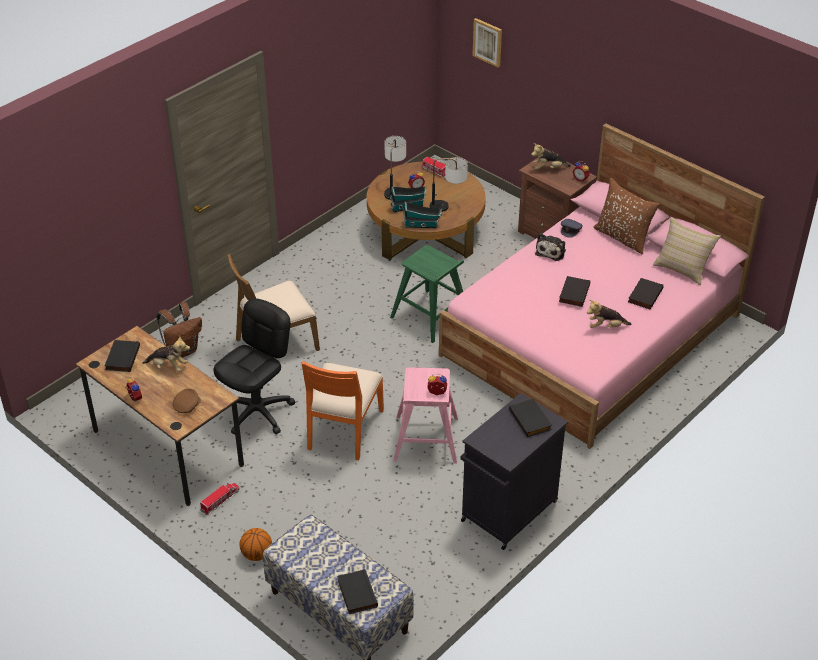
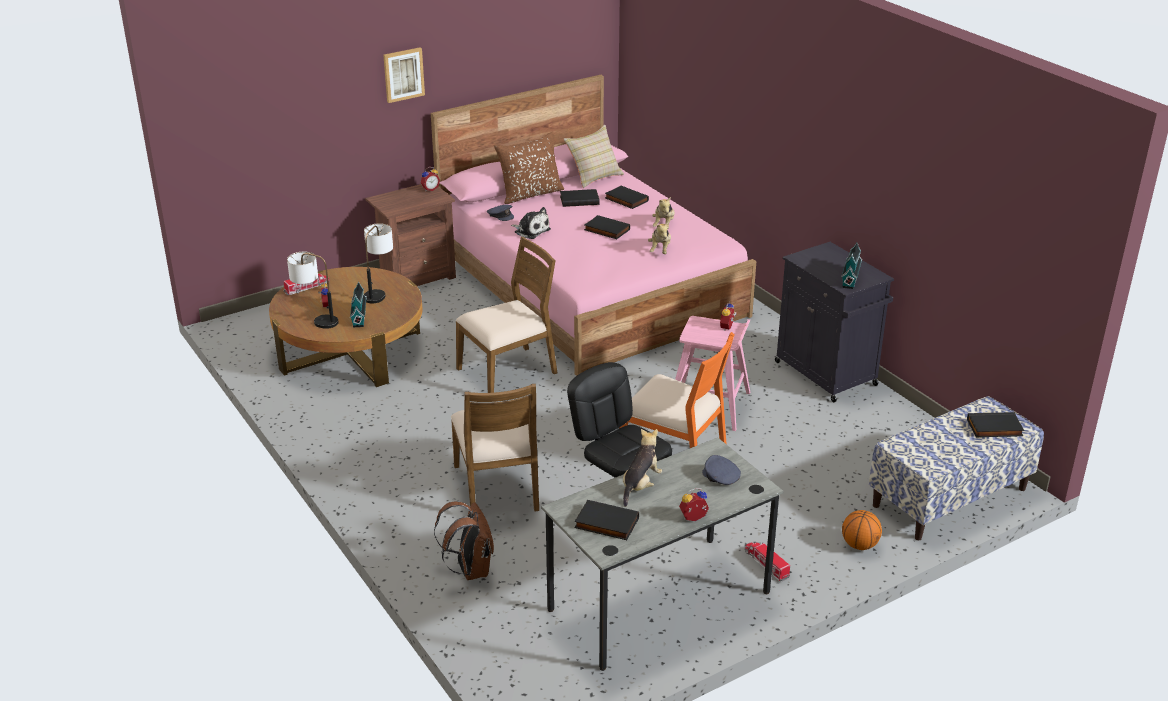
camera: 75 degrees left, 10 degrees down
brown desk [76,326,244,506] -> grey desk [541,438,784,671]
brown cap [173,389,201,413] -> grey cap [702,455,741,485]
green stool [390,245,464,343] -> brown chair [456,237,558,393]
toy house [403,201,442,228] -> toy house moved to [841,243,862,289]
picture [472,18,502,67] -> picture moved to [383,47,425,103]
black book [509,398,552,437] -> black book moved to [560,189,600,207]
plush toy [531,143,571,170] -> plush toy moved to [648,221,671,254]

